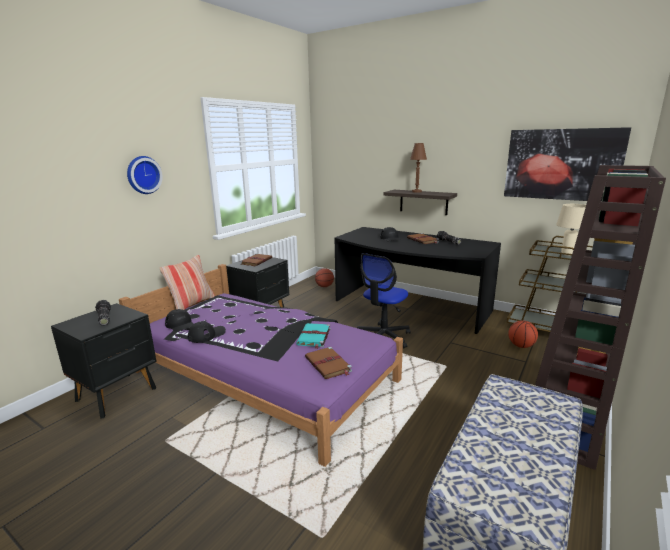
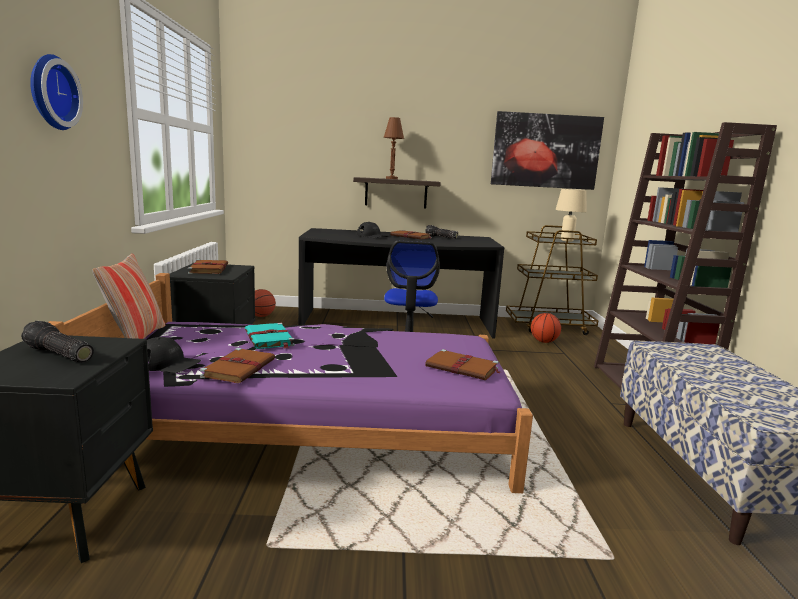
camera: 35 degrees left, 5 degrees down
black cap [188,321,226,343] -> brown book [200,348,275,383]
turquoise book [296,323,331,349] -> turquoise book moved to [245,323,295,349]

